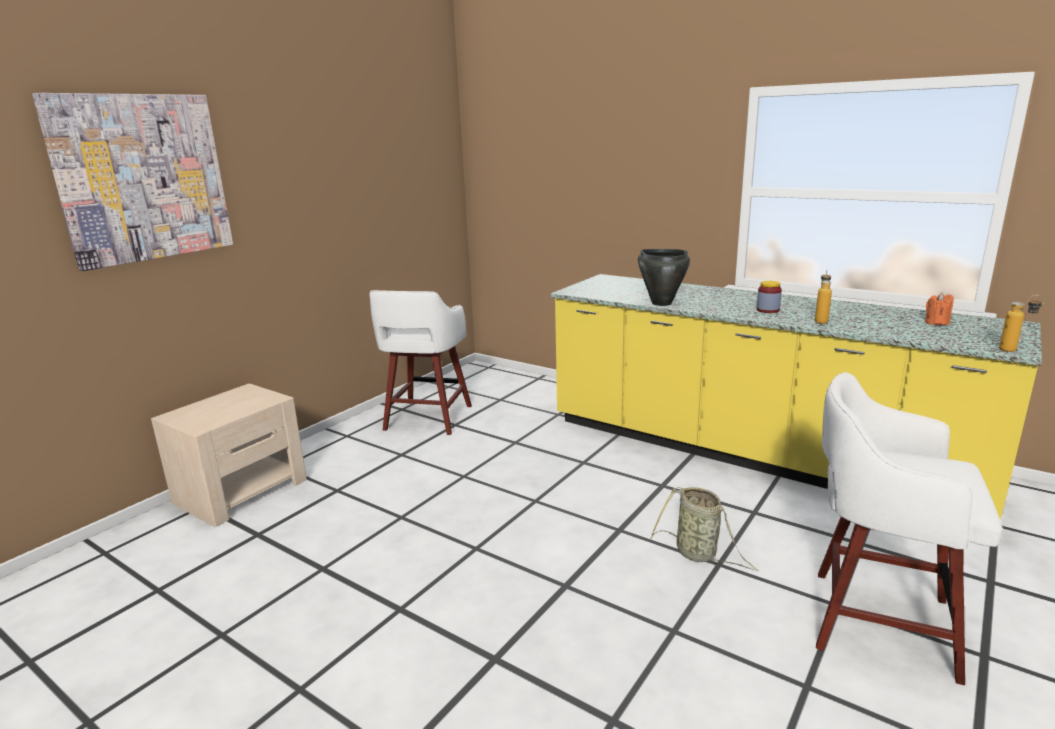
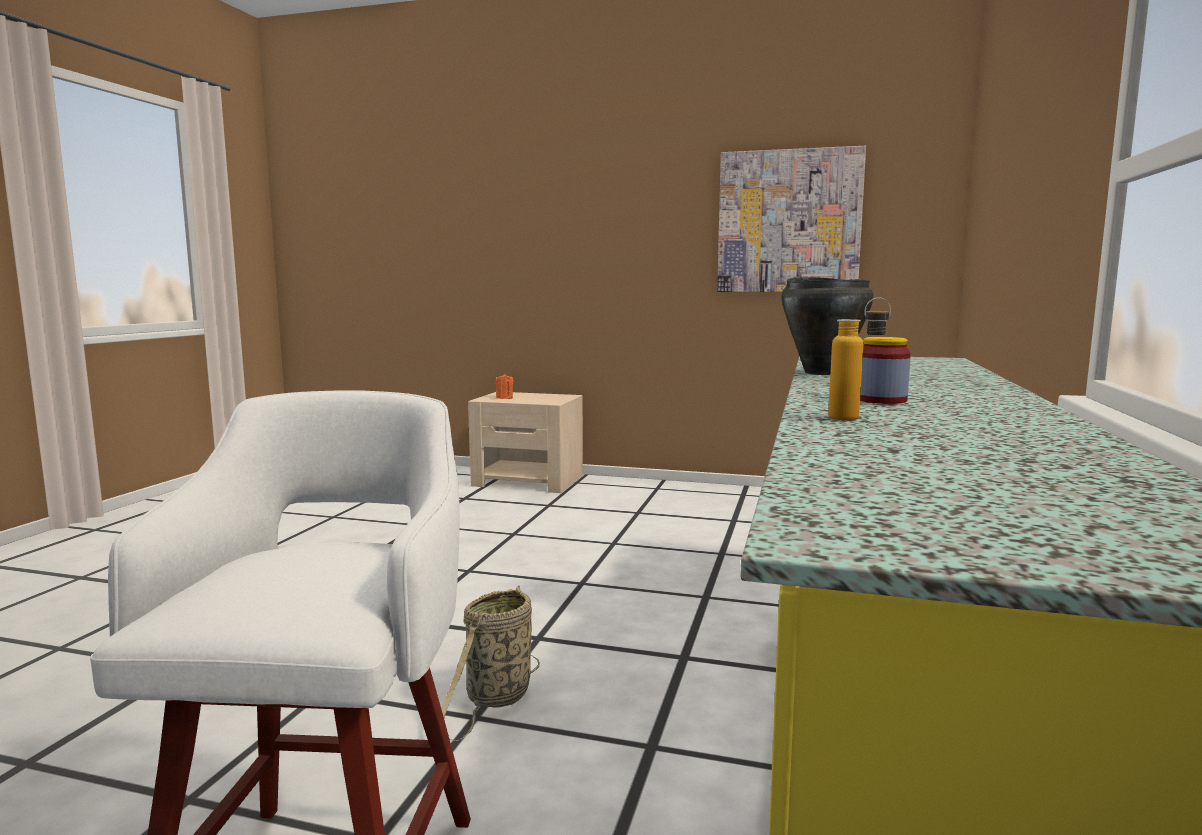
camera: 70 degrees right, 10 degrees down
picture [32,93,233,271] -> picture moved to [717,146,866,292]
white stool [370,290,472,435] -> none
orange candle [925,293,954,325] -> orange candle moved to [496,373,513,399]
bottle [999,295,1044,352] -> none

